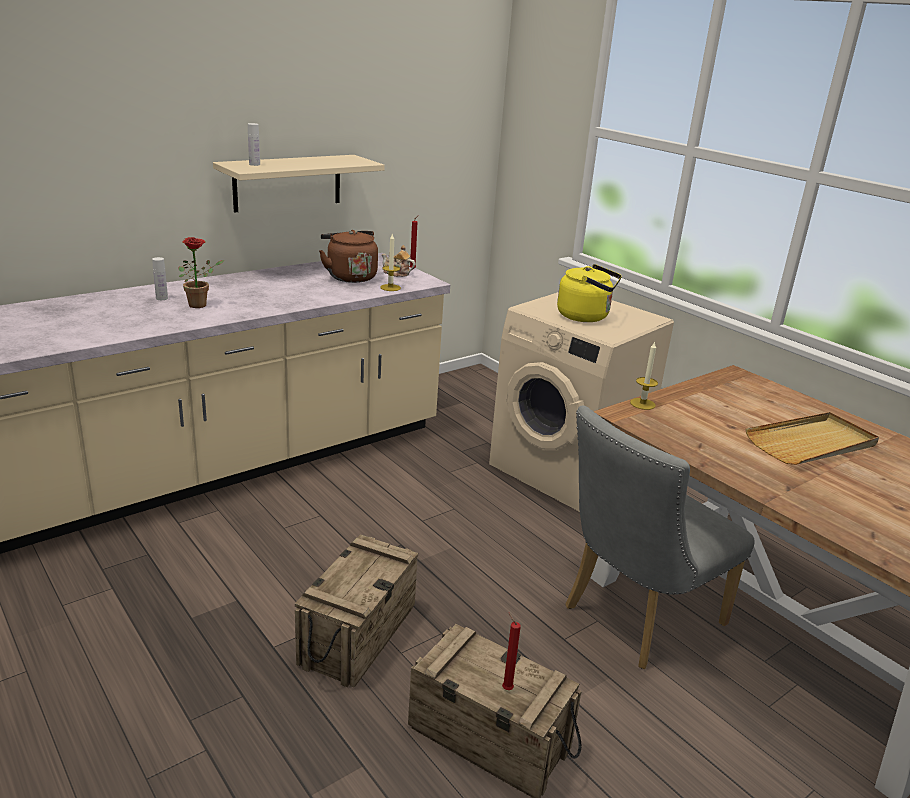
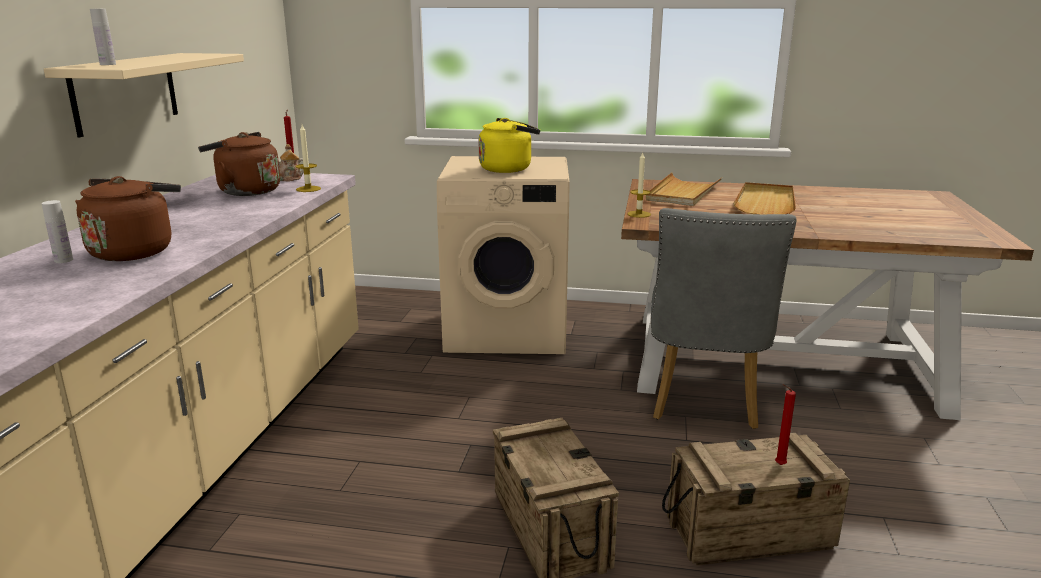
camera: 40 degrees left, 5 degrees down
potted plant [178,237,224,308] -> brown kettle [75,176,181,261]
none -> beige tray [646,172,722,206]

